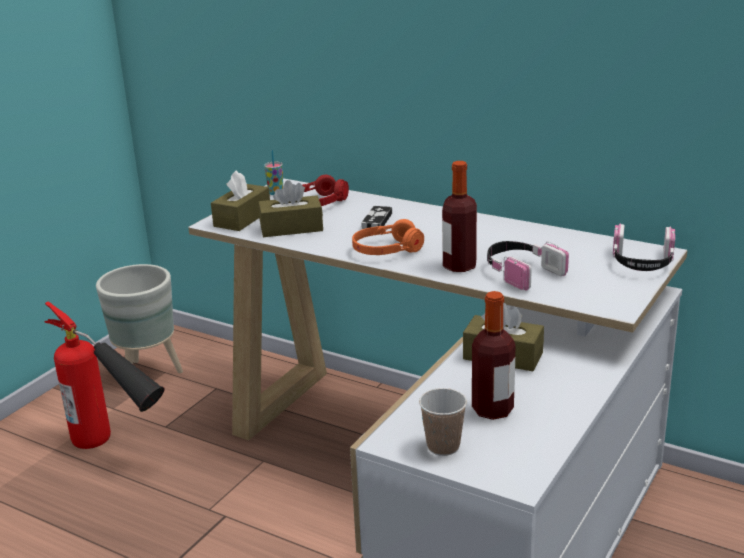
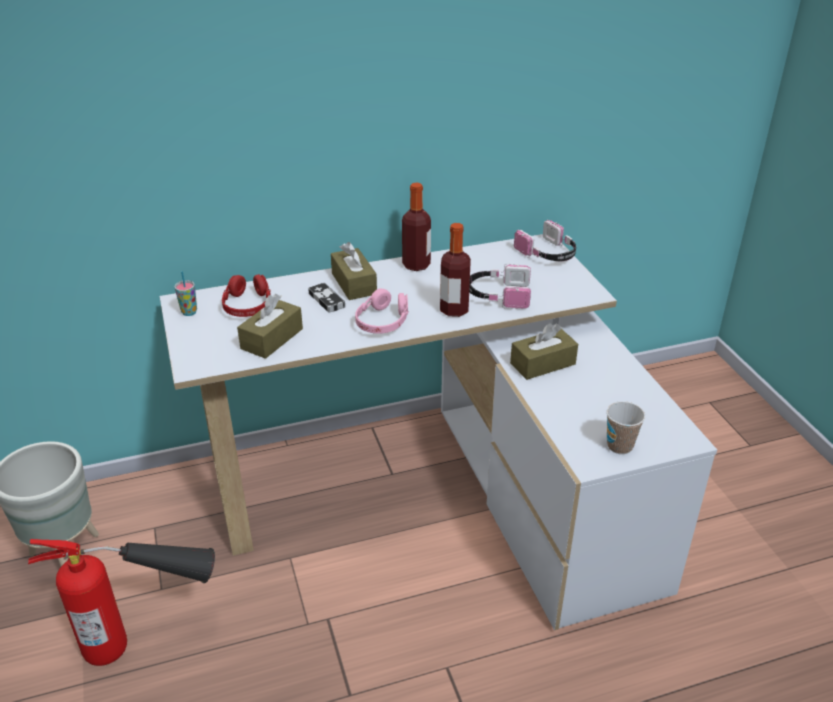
camera: 50 degrees left, 10 degrees up
brown tissue box [211,170,270,231] -> brown tissue box moved to [331,242,377,300]
orange headphones [352,219,424,255] -> pink headphones [355,288,409,334]
bottle [472,291,516,420] -> bottle moved to [402,182,431,271]

